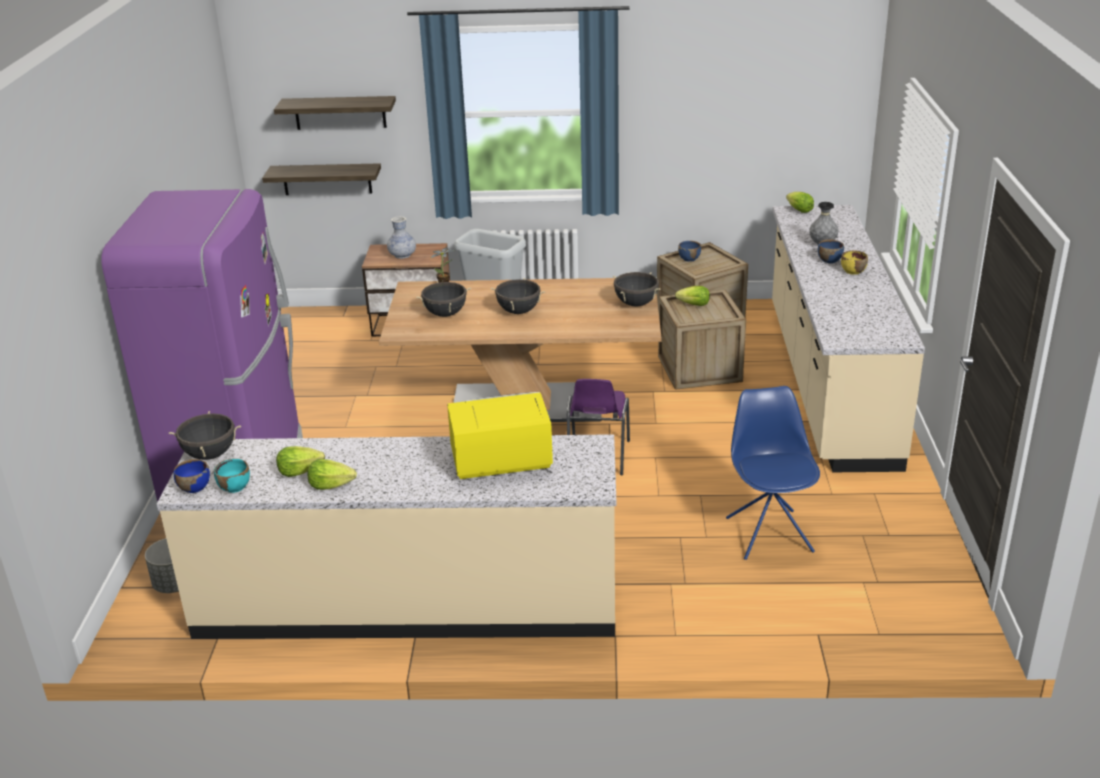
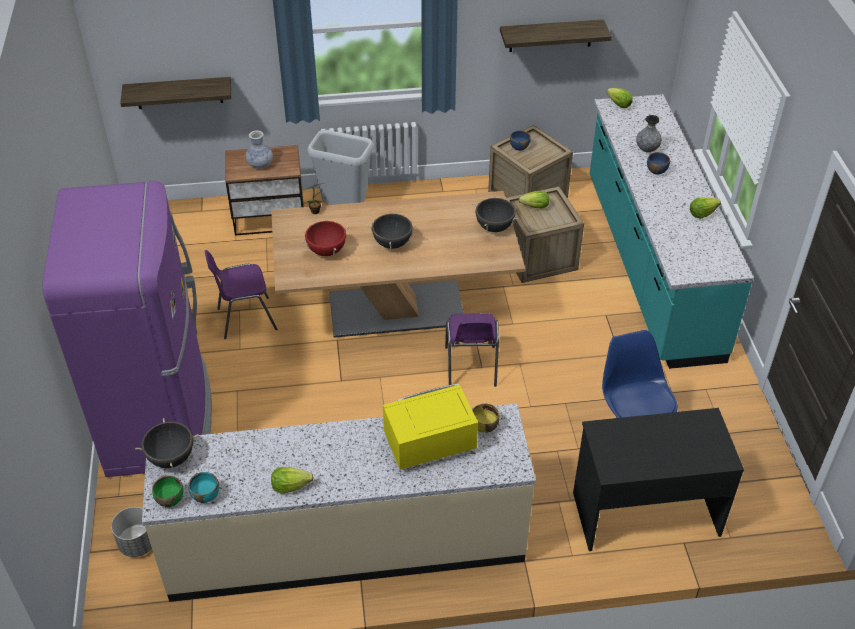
camera: 10 degrees left, 15 degrees up
blue bowl [173,459,210,493] -> green bowl [152,476,183,507]
shelf [274,96,396,130] -> shelf moved to [500,19,612,52]
lettuce [276,446,325,477] -> lettuce moved to [690,197,721,219]
black cooking pot [416,281,471,317] -> red cooking pot [302,220,349,256]
beige counter [772,205,925,472] -> turquoise counter [590,94,754,369]
yellow bowl [841,250,868,275] -> yellow bowl moved to [472,404,500,433]
none -> purple chair [205,250,277,339]
none -> black desk [573,408,744,551]

